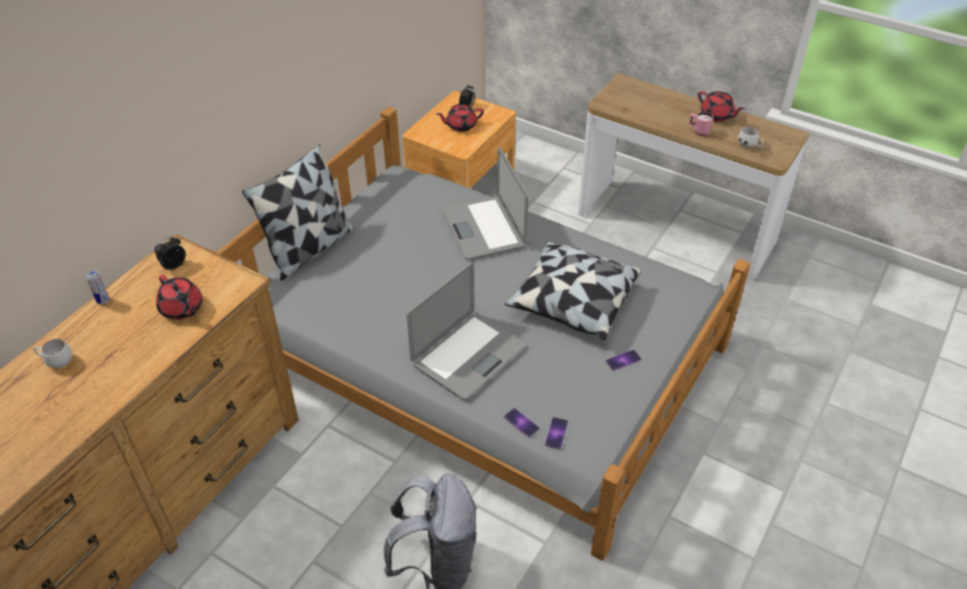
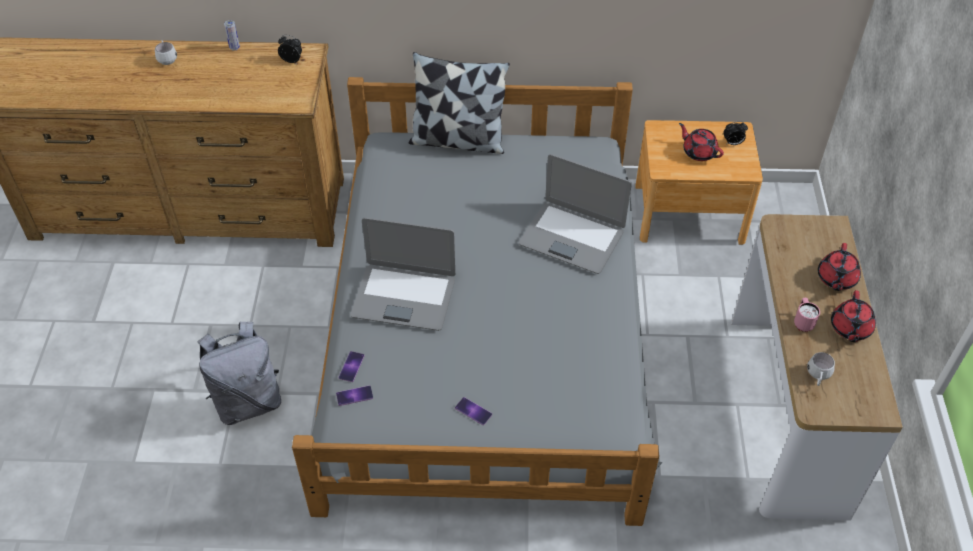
camera: 60 degrees right, 5 degrees up
red teapot [156,275,203,319] -> red teapot moved to [818,243,861,291]
laptop [442,148,529,260] -> laptop turned 105 degrees counterclockwise [519,154,632,274]
pillow [505,241,641,340] -> none

